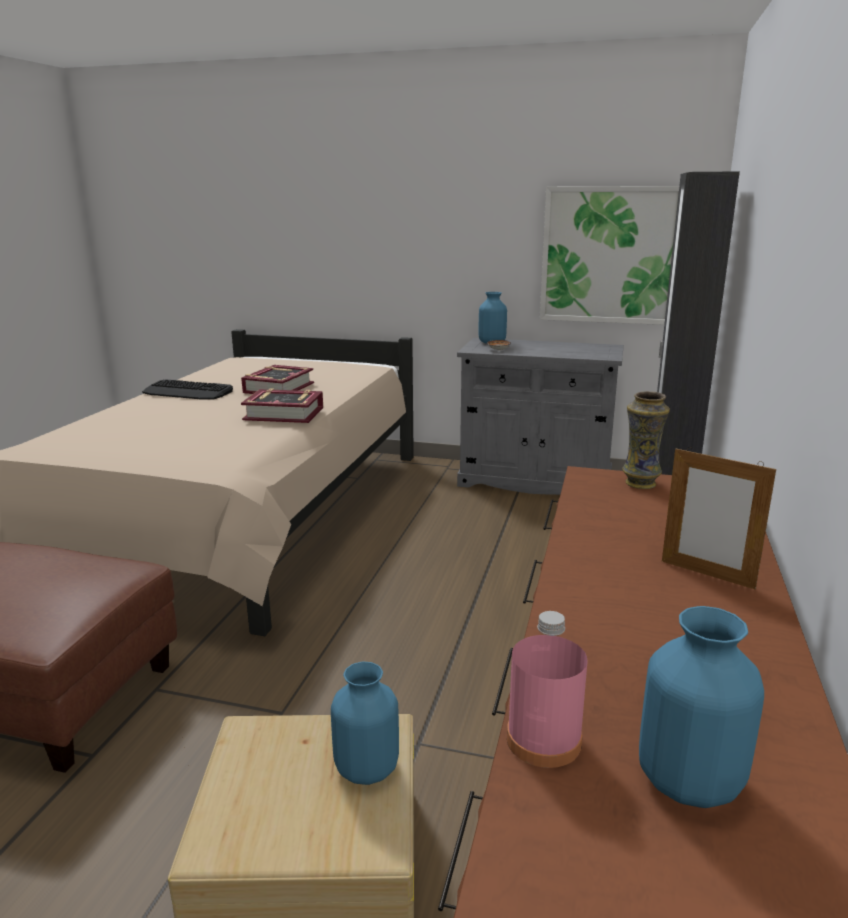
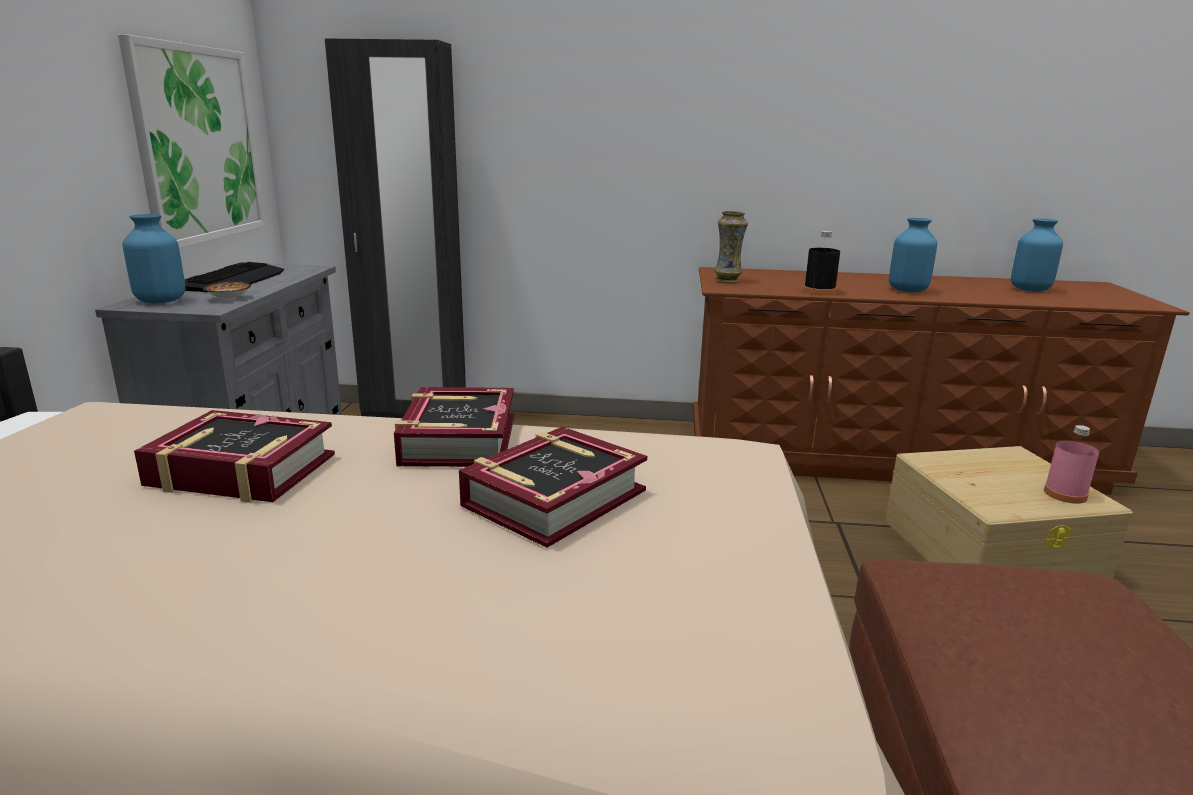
camera: 100 degrees left, 0 degrees up
keyboard [142,380,233,400] -> keyboard moved to [184,262,284,292]
blue vase [331,662,399,785] -> blue vase moved to [889,218,937,292]
pink bottle [507,611,588,768] -> pink bottle moved to [1044,425,1099,504]
picture frame [662,447,776,589] -> none
none -> book [459,427,647,548]
none -> black bottle [804,231,840,295]

